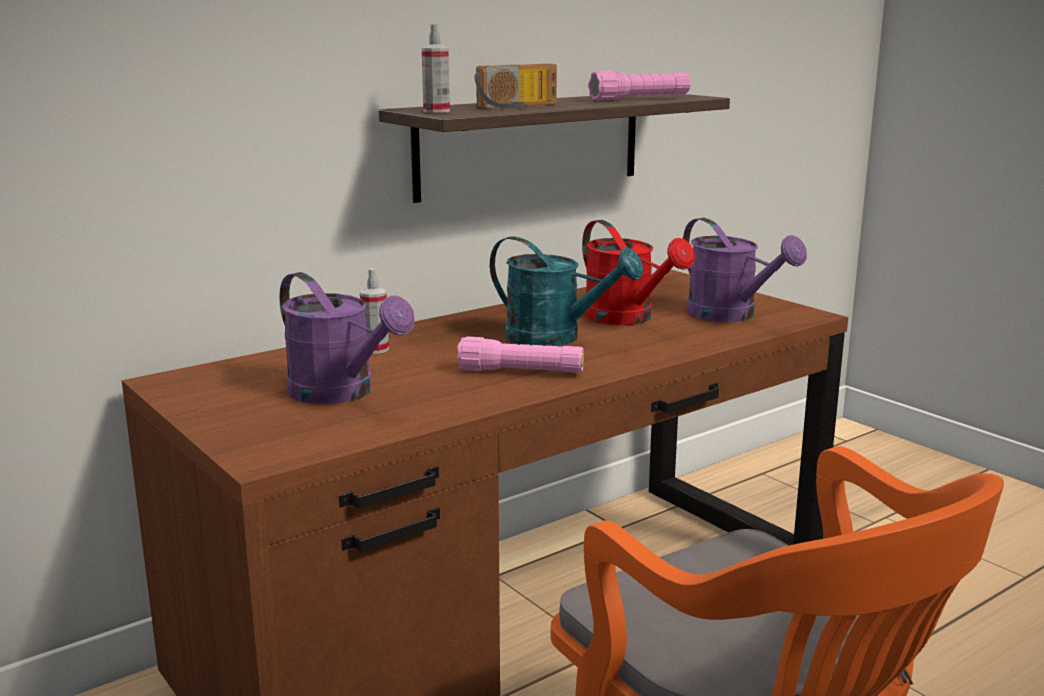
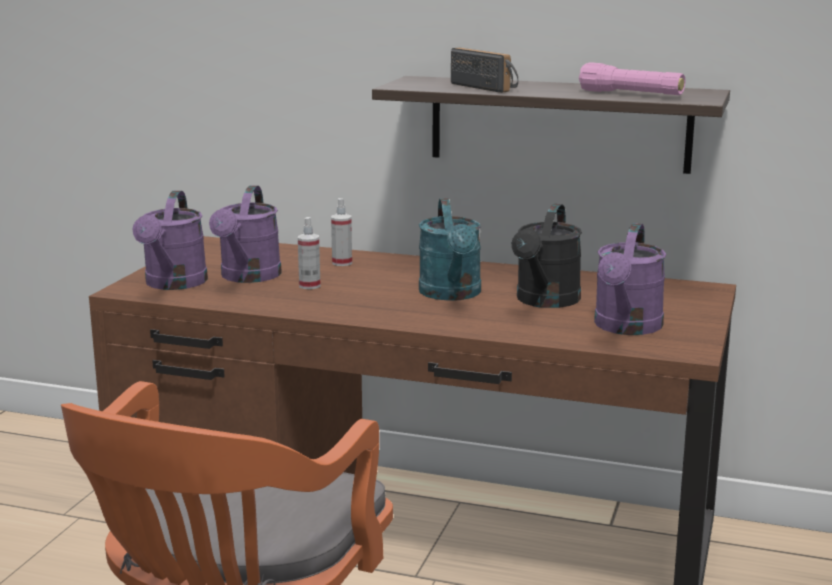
camera: 55 degrees right, 0 degrees up
spray bottle [422,24,450,113] -> spray bottle moved to [298,217,321,289]
pink flashlight [457,336,584,373] -> none
radio [474,64,557,109] -> radio turned 150 degrees counterclockwise [451,48,518,93]
red watering can [582,220,695,325] -> black watering can [512,204,582,308]
none -> purple watering can [132,191,208,290]

